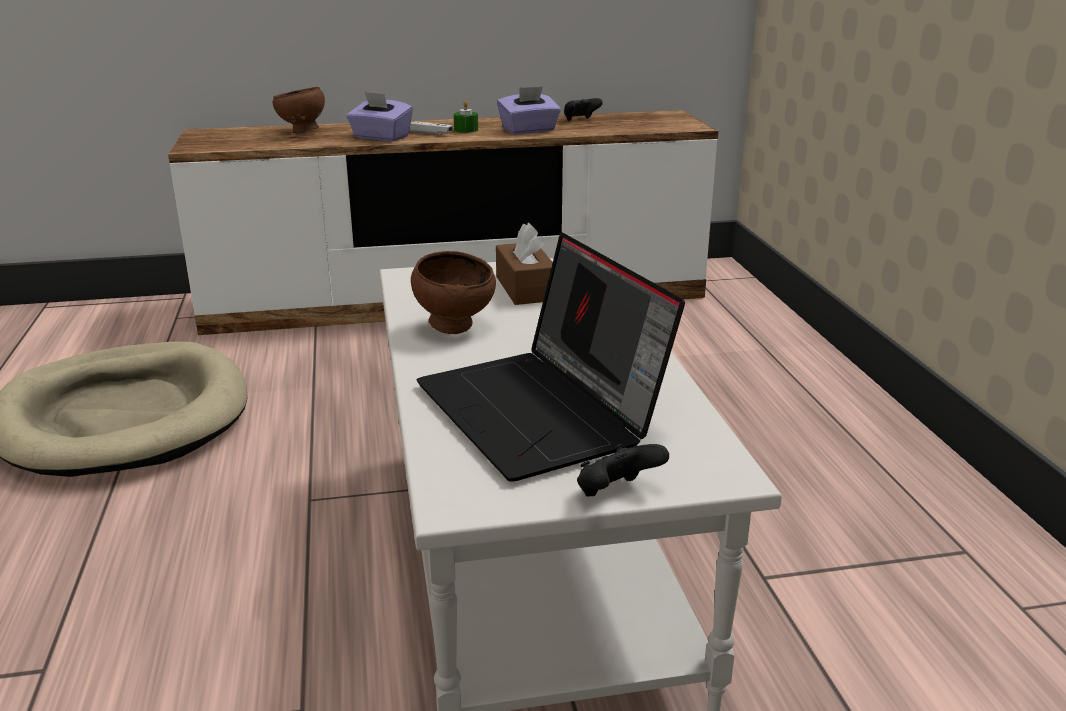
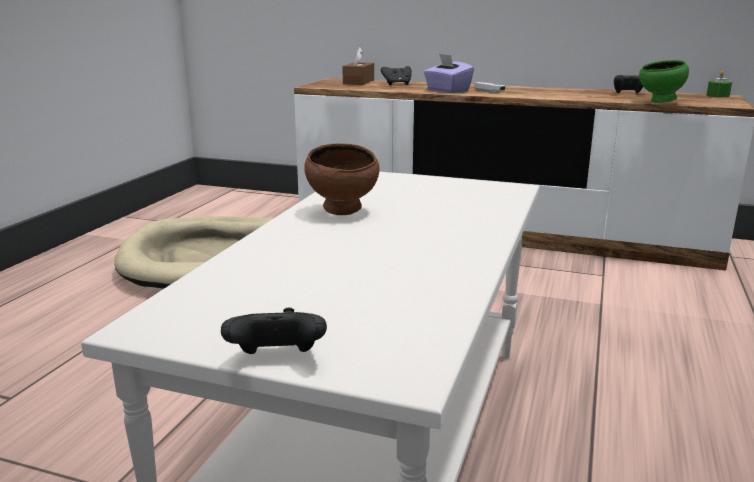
camera: 30 degrees right, 5 degrees down
brown bowl [273,87,325,133] -> black game controller [381,66,412,86]
laptop [416,232,685,482] -> none
green candle [454,100,478,133] -> green candle moved to [706,70,732,98]
brown tissue box [496,222,553,305] -> brown tissue box moved to [342,47,374,85]
purple tissue box [497,86,561,134] -> none
none -> green bowl [639,60,689,103]

